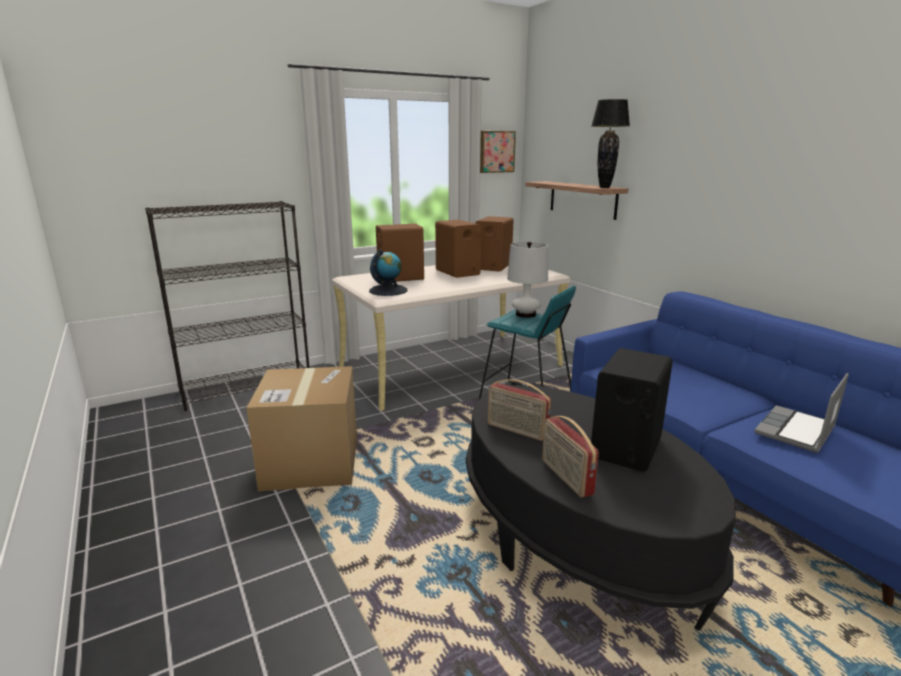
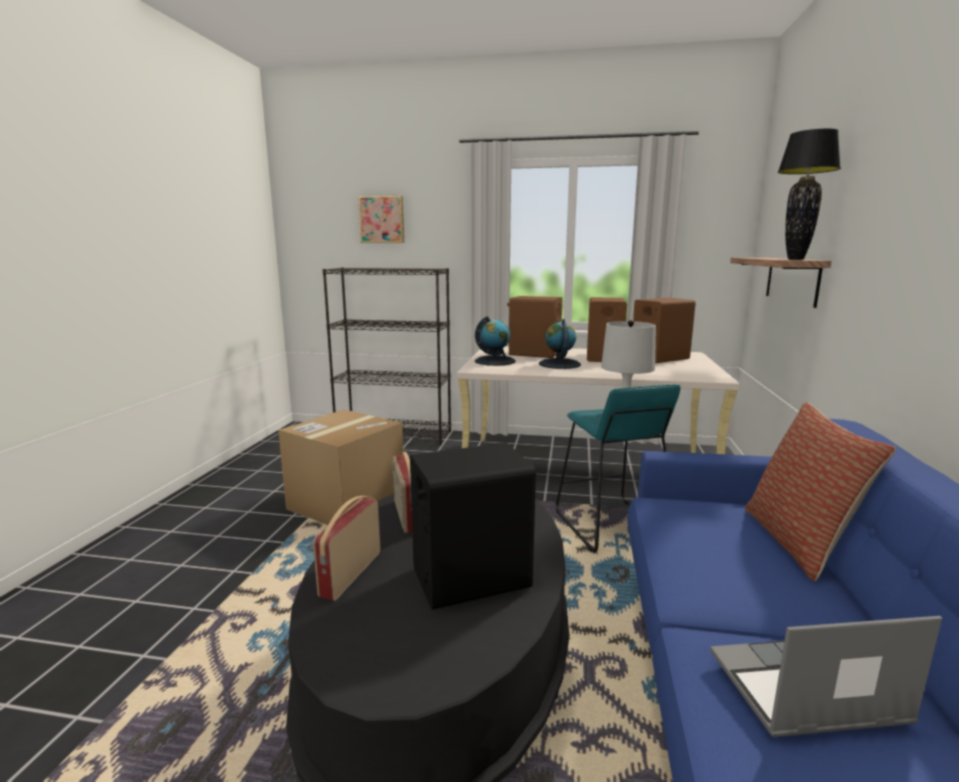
camera: 40 degrees right, 5 degrees down
picture [480,131,516,173] -> picture moved to [358,196,404,243]
none -> globe [539,319,581,369]
none -> pillow [745,402,896,581]

